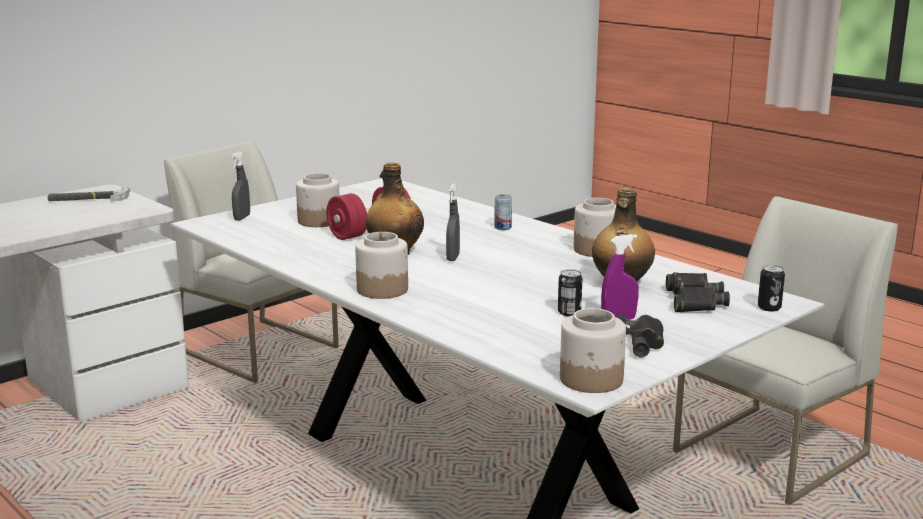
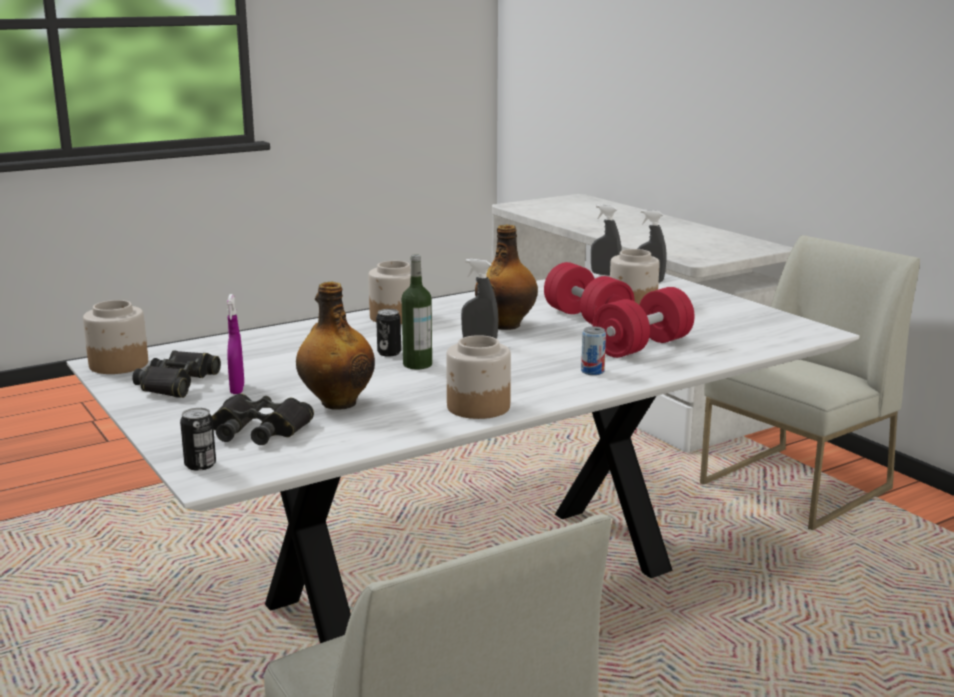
camera: 100 degrees right, 0 degrees up
hammer [47,186,130,202] -> none
can [558,269,583,316] -> can moved to [376,309,401,357]
none -> bottle [402,254,432,369]
none -> grey spray bottle [591,204,621,276]
none -> red dumbbell [593,287,695,358]

